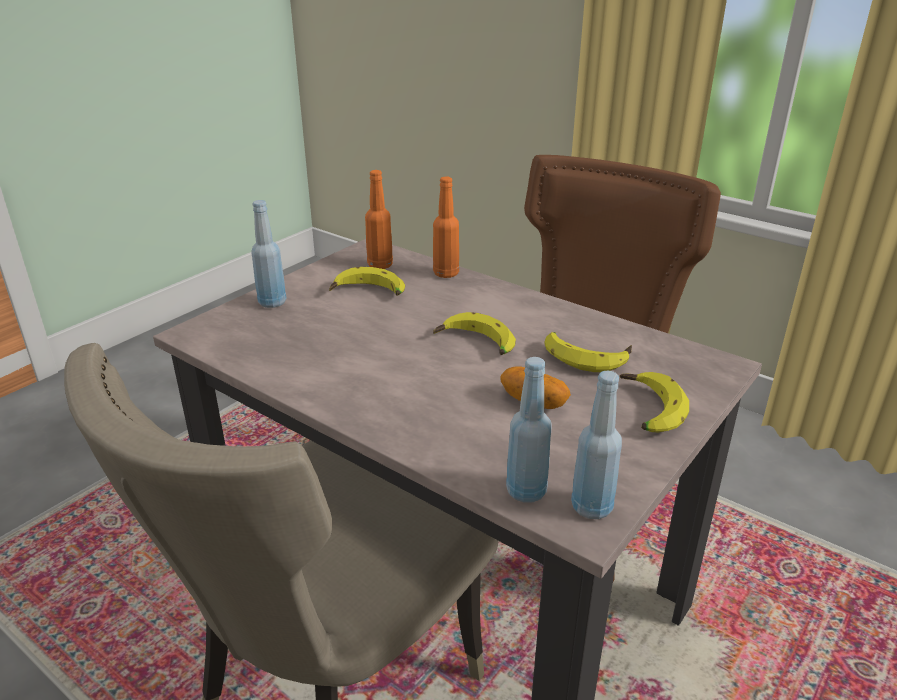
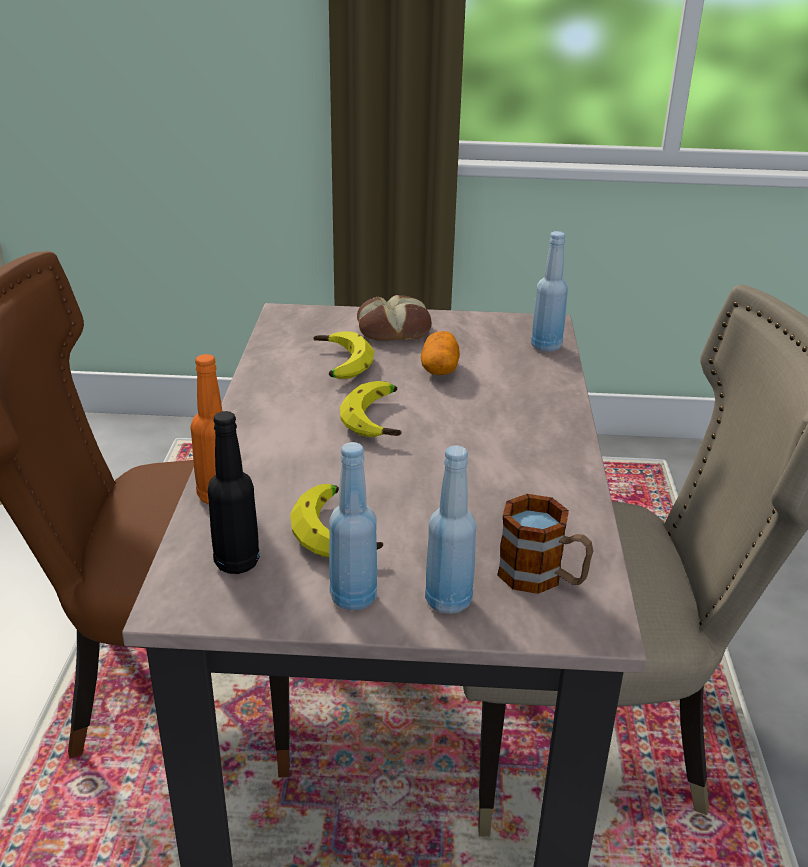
camera: 125 degrees left, 0 degrees up
orange bottle [365,170,393,269] -> black bottle [208,411,260,574]
blue bottle [571,371,622,519] -> blue bottle moved to [329,442,377,611]
banana [620,372,689,432] -> bread [357,295,432,341]
none -> mug [497,494,593,594]

